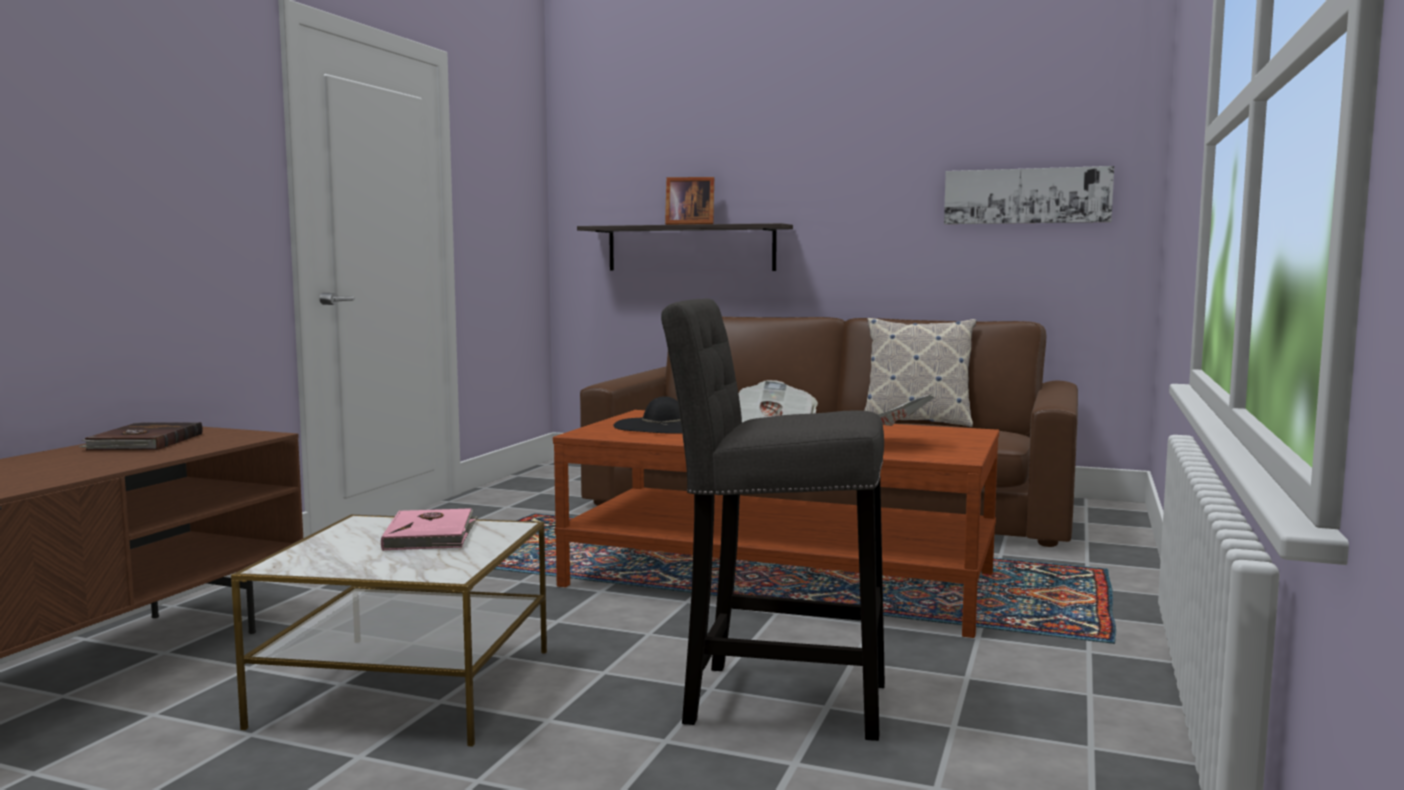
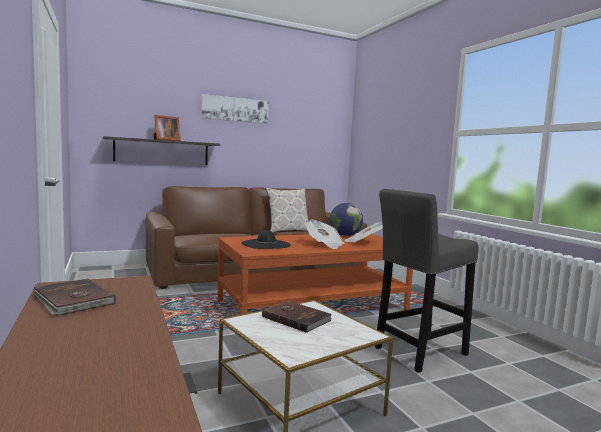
camera: 45 degrees left, 0 degrees up
pink book [381,508,478,551] -> brown book [262,301,331,333]
picture [944,166,1114,224] -> picture moved to [201,94,269,124]
none -> globe [330,203,363,236]

